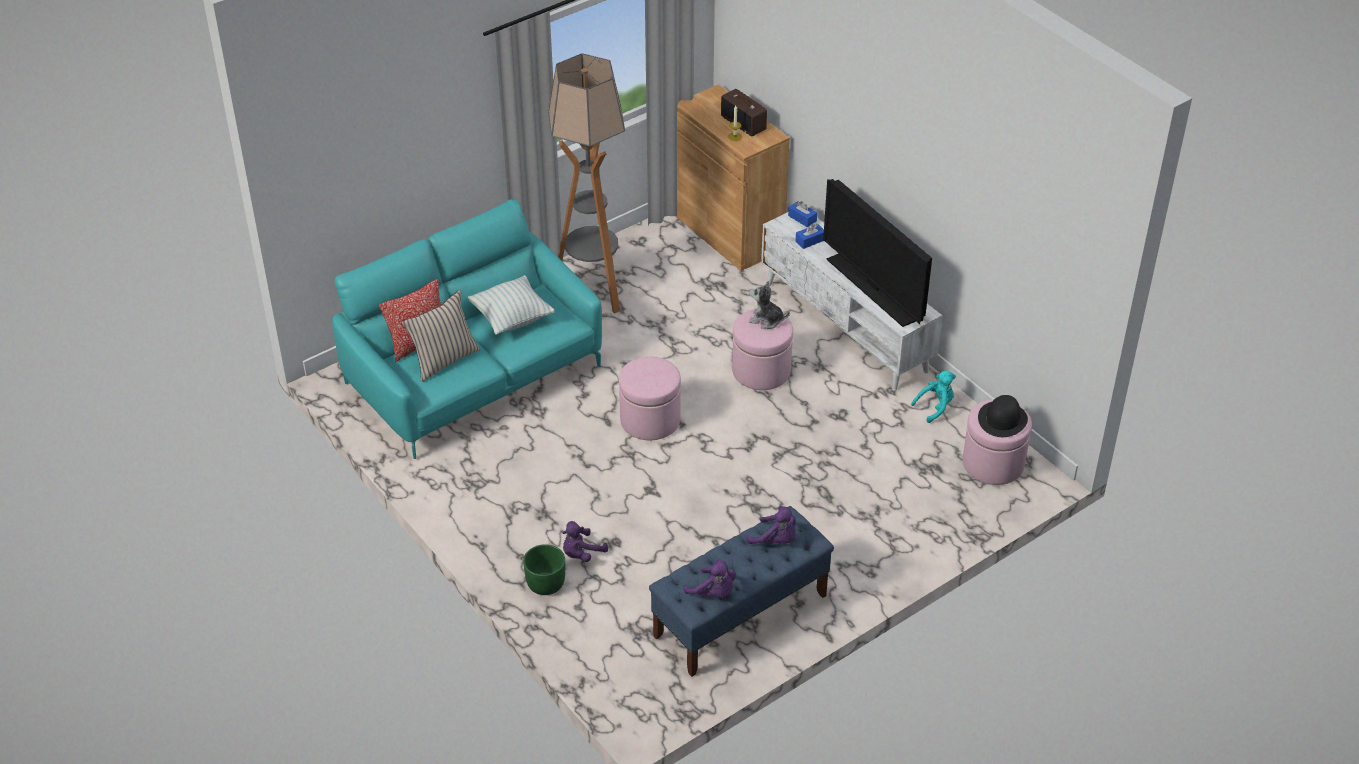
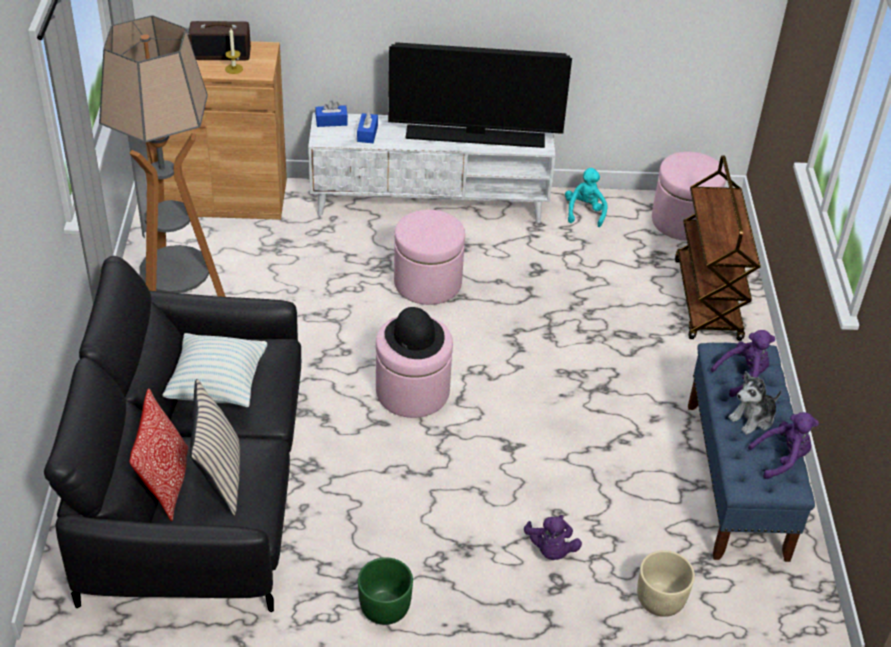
camera: 55 degrees left, 0 degrees up
turquoise sofa [332,199,602,459] -> black sofa [44,256,301,612]
green planter [523,544,565,595] -> green planter moved to [358,557,413,625]
plush toy [749,281,790,329] -> plush toy moved to [728,371,782,435]
black hat [978,395,1028,437] -> black hat moved to [384,307,445,359]
none -> beige planter [637,550,695,617]
none -> brown cart [675,155,761,341]

